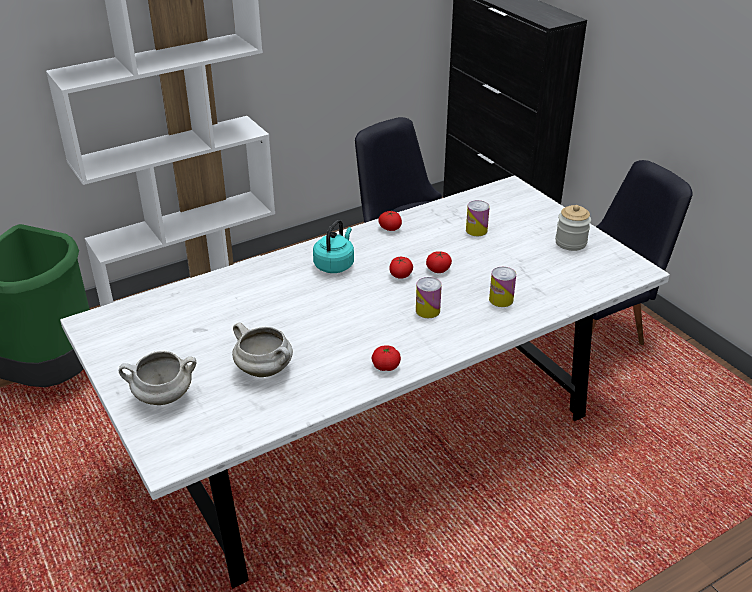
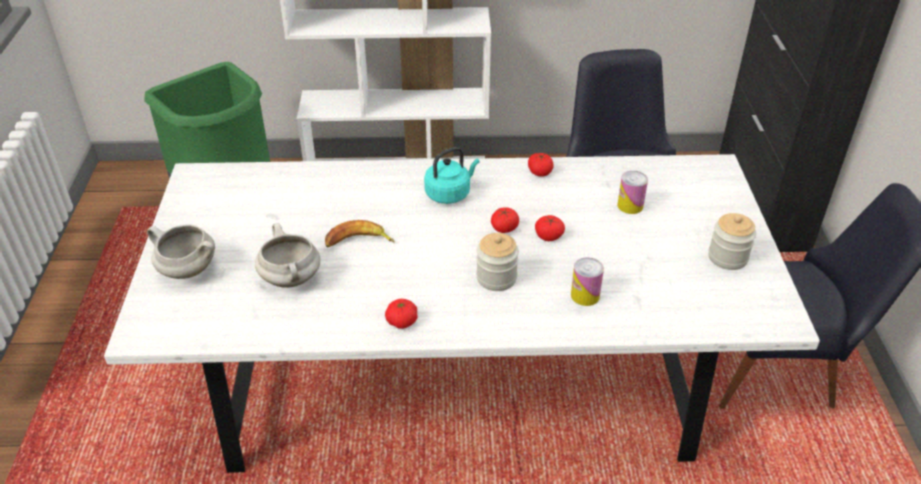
camera: 30 degrees right, 5 degrees up
can [416,277,442,318] -> jar [476,233,519,291]
none -> banana [325,220,395,247]

